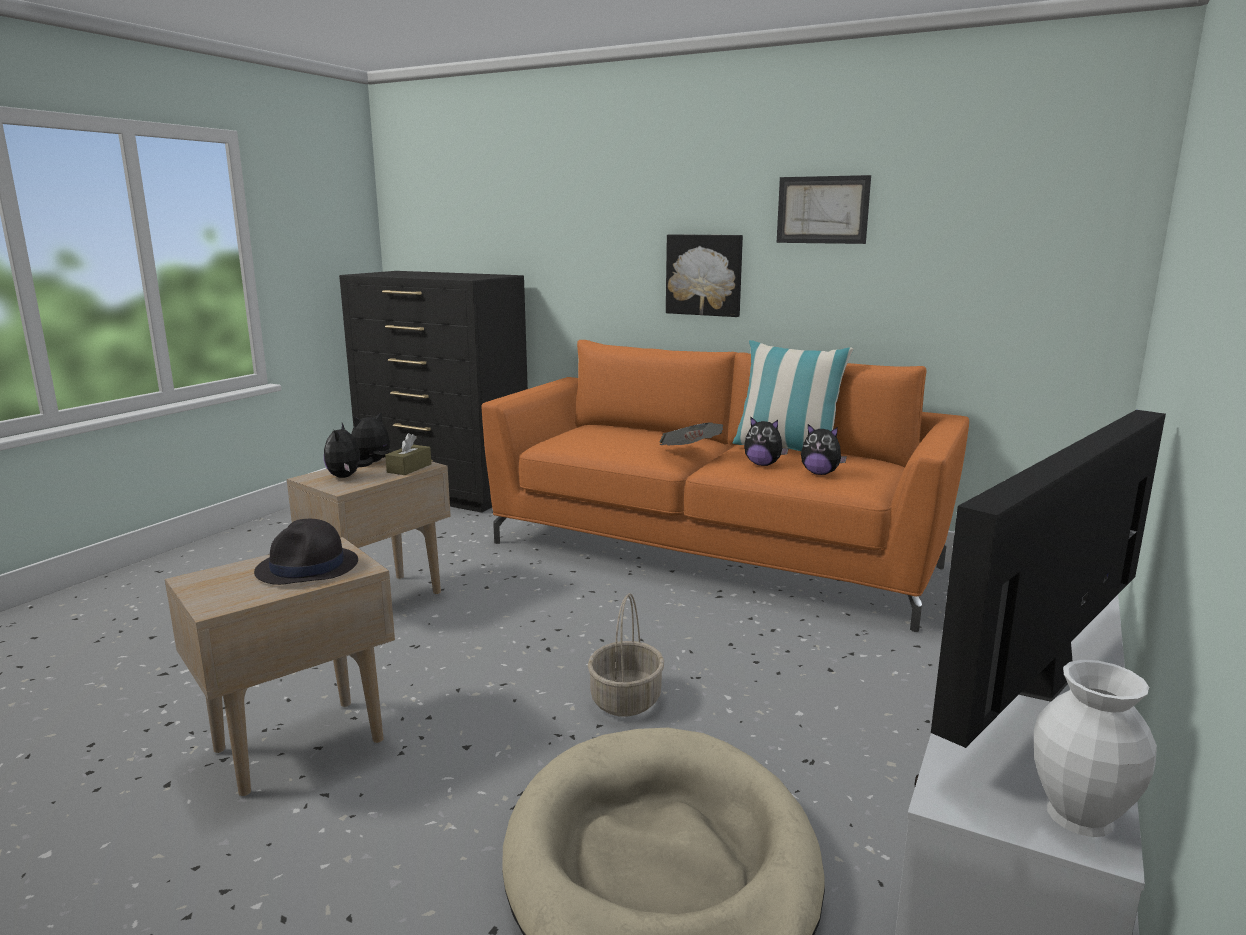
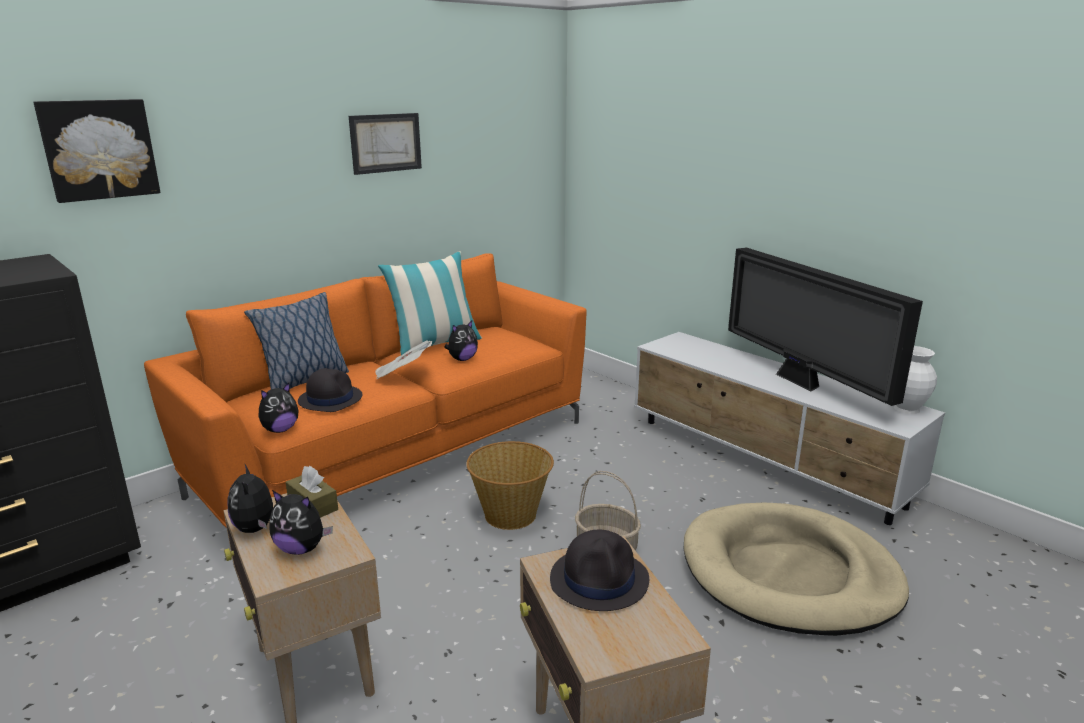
camera: 70 degrees left, 5 degrees up
picture [666,234,743,317] -> picture moved to [33,99,161,203]
plush toy [801,424,847,475] -> plush toy moved to [258,383,299,433]
none -> pillow [244,292,349,389]
none -> black hat [298,368,362,412]
none -> basket [466,441,554,530]

